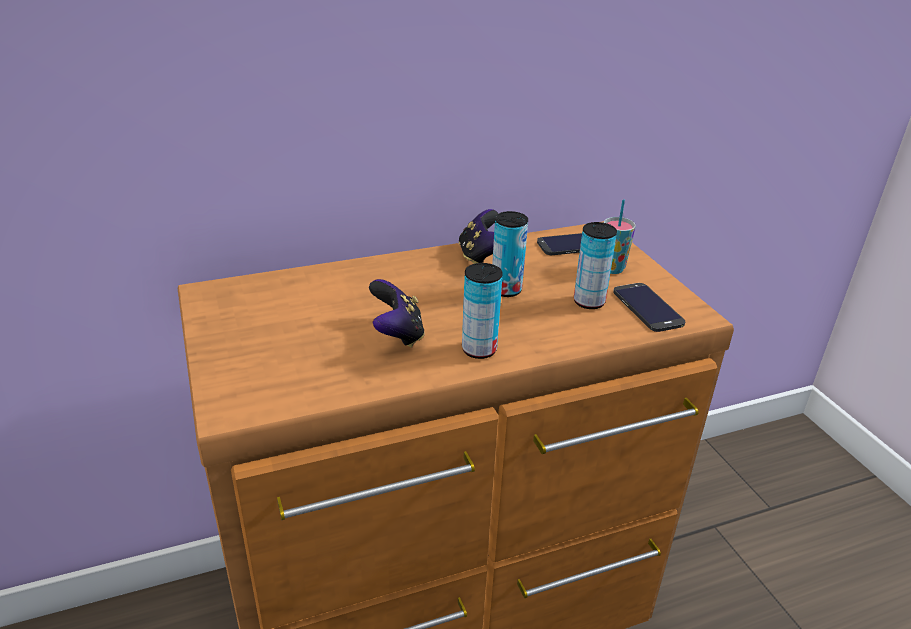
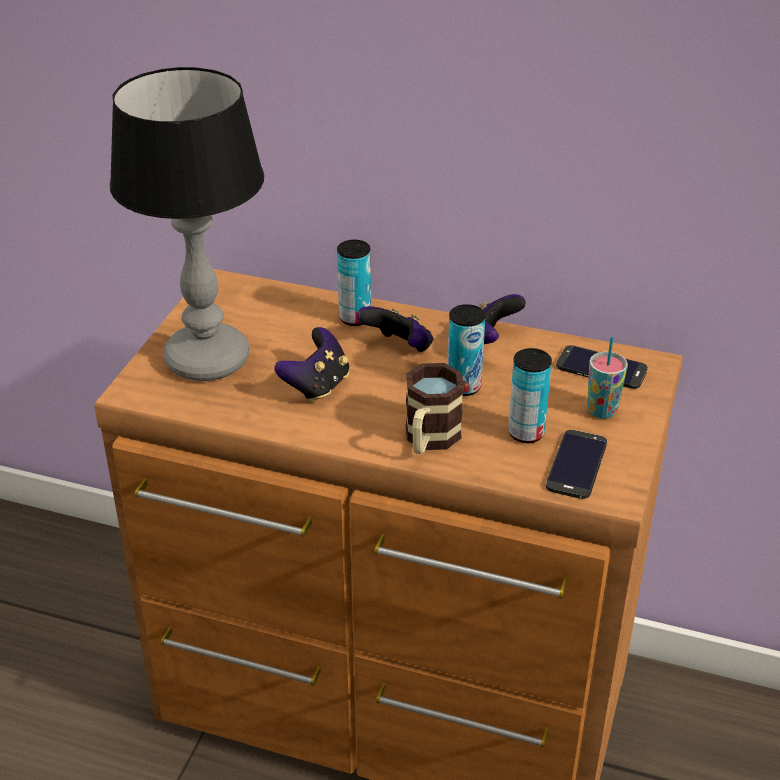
camera: 40 degrees right, 5 degrees up
can [462,263,503,359] -> can moved to [337,240,371,326]
none -> table lamp [110,67,264,381]
none -> game controller [357,306,433,352]
none -> mug [406,363,464,454]

